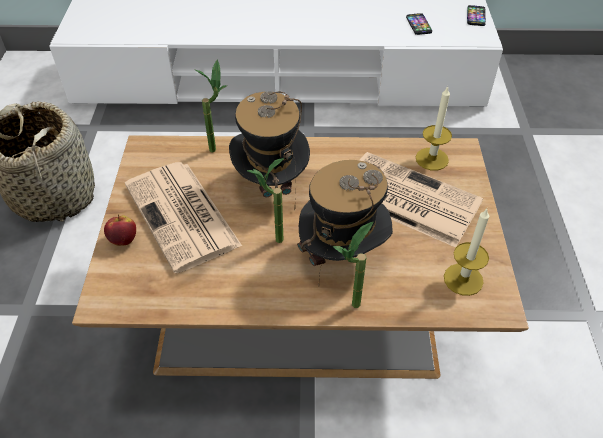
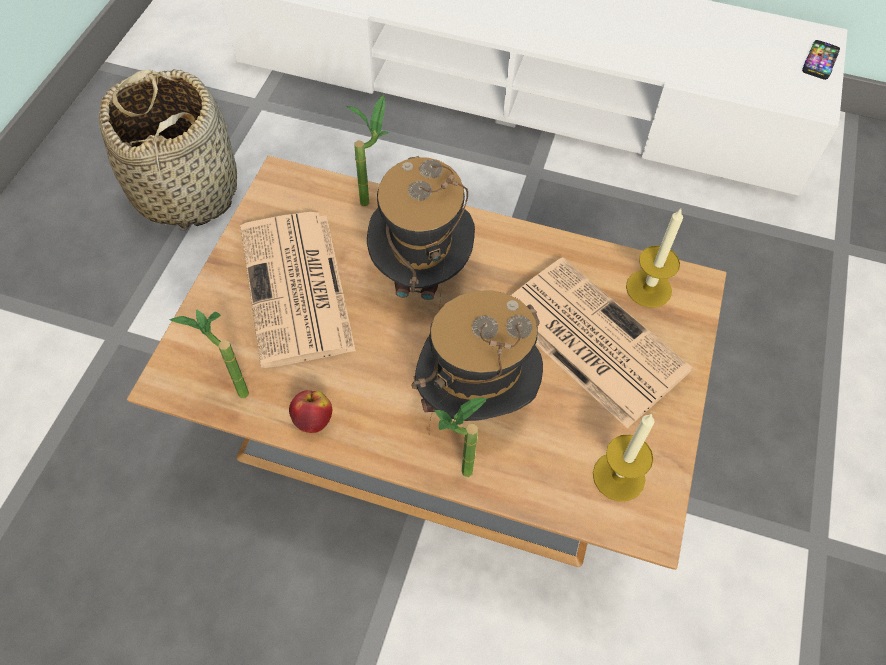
camera: 15 degrees right, 10 degrees up
apple [104,214,136,246] -> apple moved to [289,390,332,433]
potted plant [247,158,284,243] -> potted plant moved to [170,309,249,398]
phone [406,13,432,35] -> none

